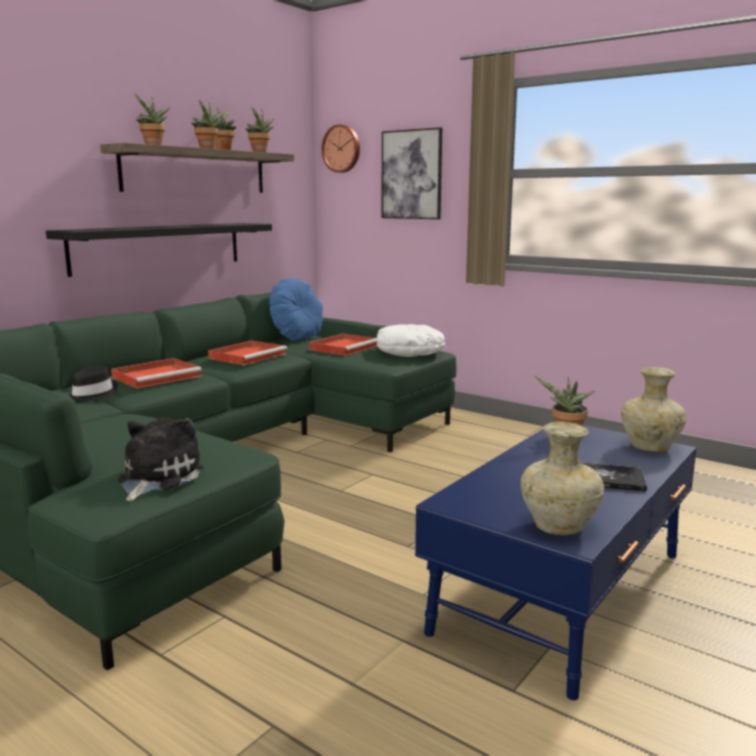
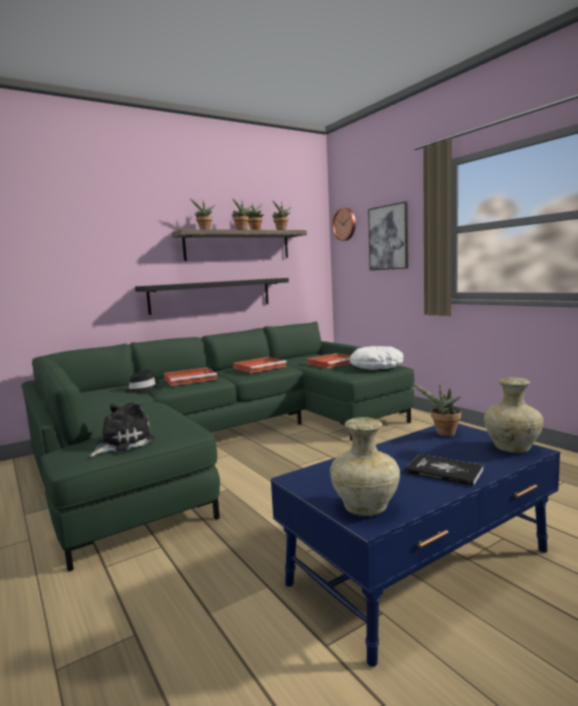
camera: 20 degrees right, 5 degrees down
blue pillow [269,278,323,341] -> none

